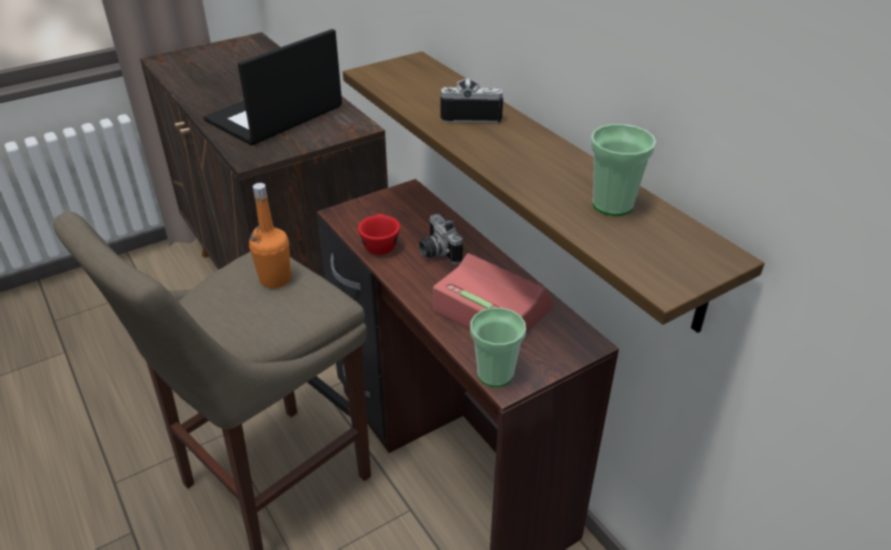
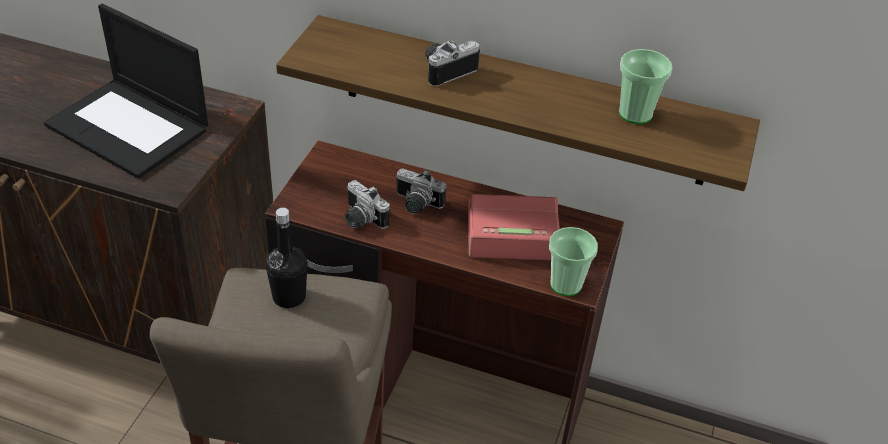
camera: 40 degrees left, 5 degrees up
laptop [204,29,342,146] -> laptop turned 60 degrees counterclockwise [44,4,208,179]
orange bottle [249,183,292,288] -> black bottle [266,208,308,308]
red cup [358,214,400,255] -> camera [344,180,389,229]

